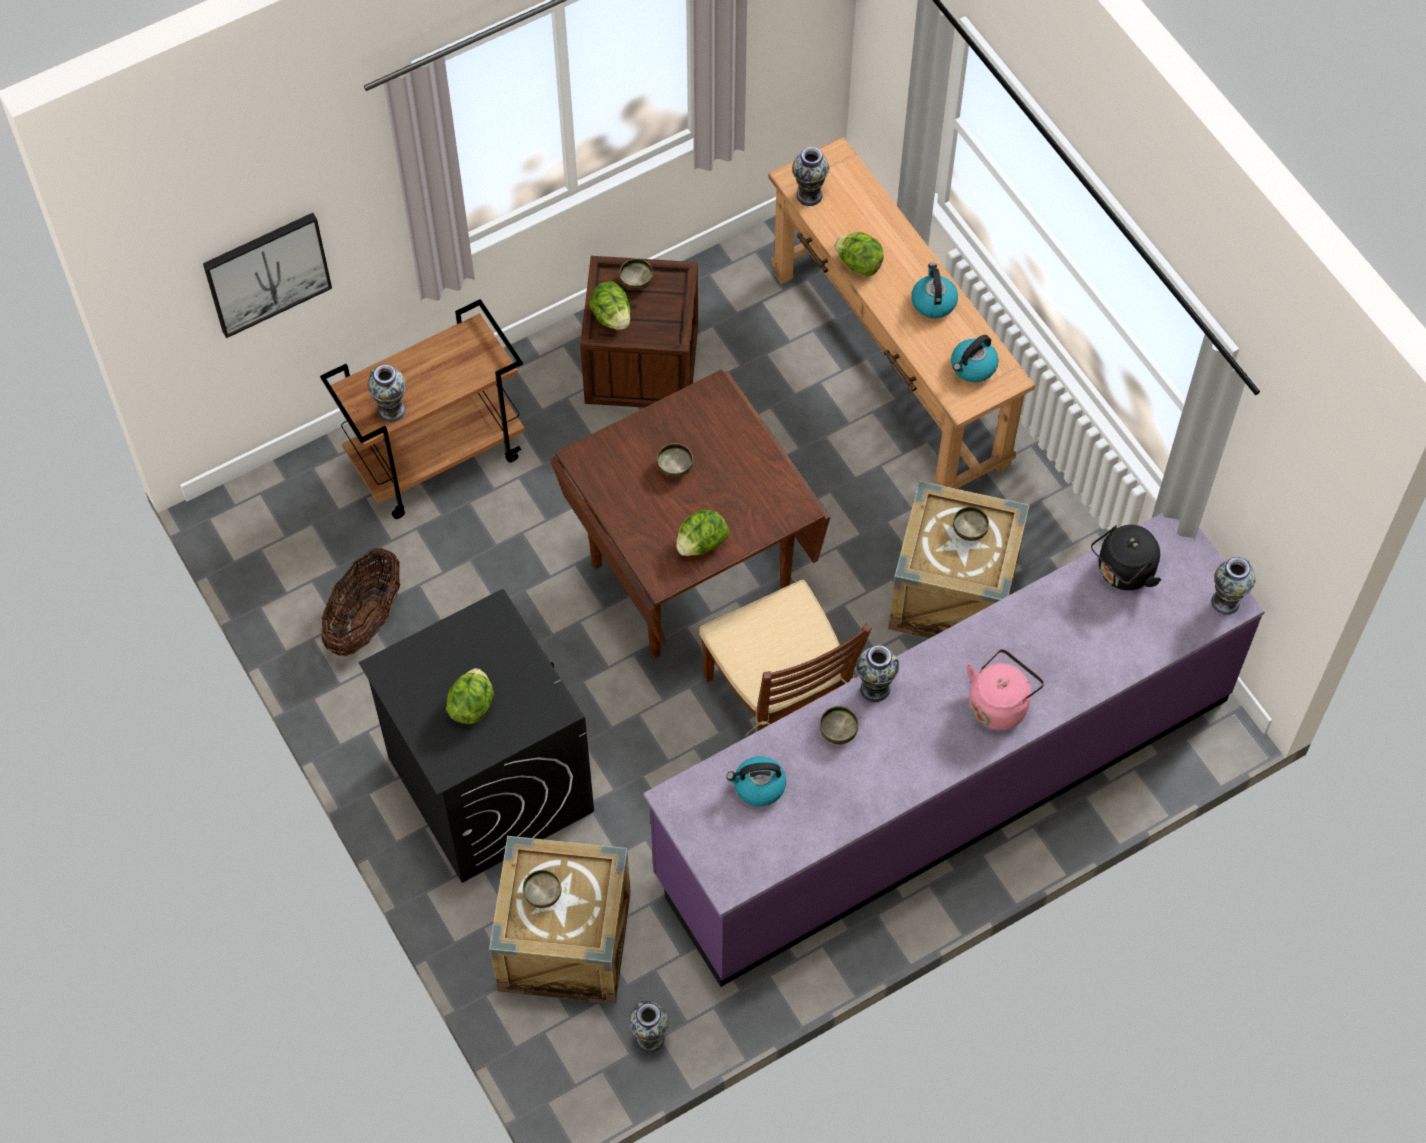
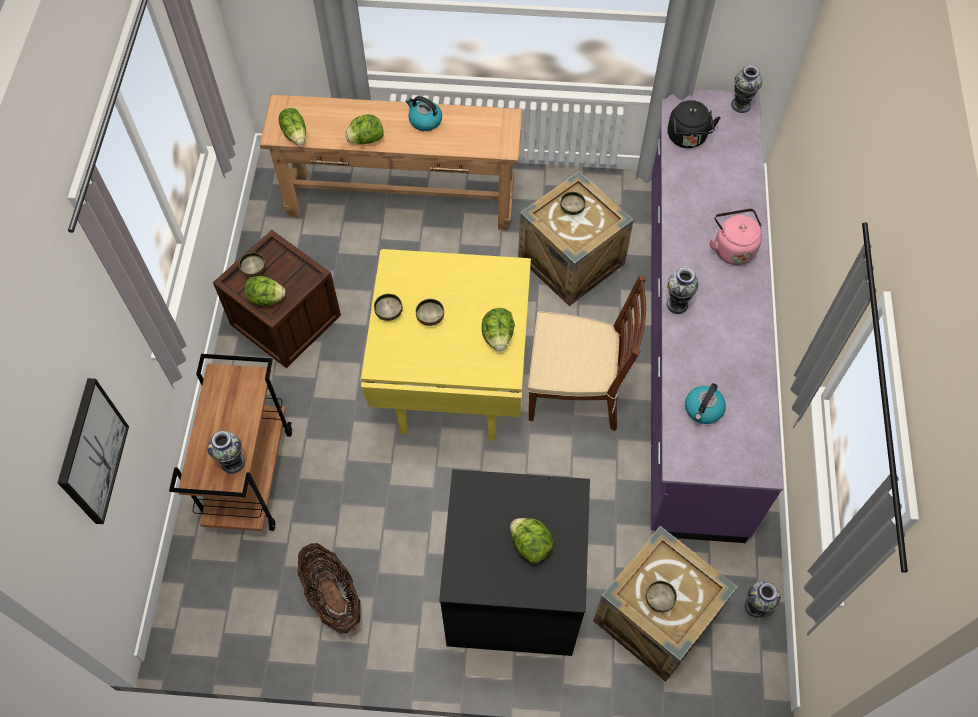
camera: 55 degrees left, 0 degrees up
brown dining table [550,369,831,658] -> yellow dining table [361,249,531,441]
vase [792,147,829,206] -> lettuce [279,108,306,145]
bowl [820,706,858,744] -> bowl moved to [374,294,403,321]
kettle [951,335,998,383] -> none

